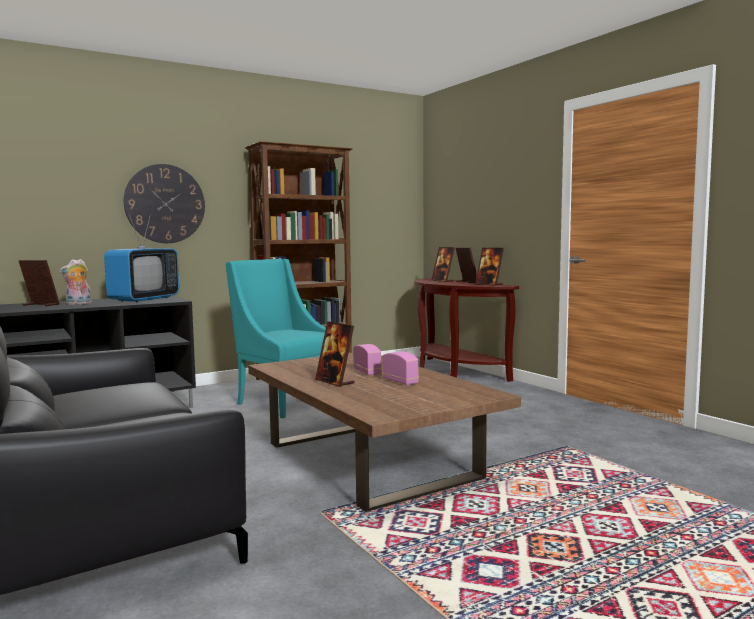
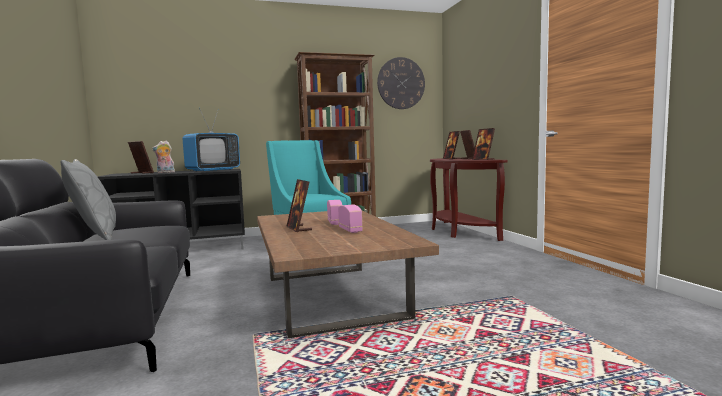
camera: 15 degrees right, 0 degrees up
wall clock [124,164,205,243] -> wall clock moved to [377,57,425,109]
none -> grey pillow [60,159,116,240]

